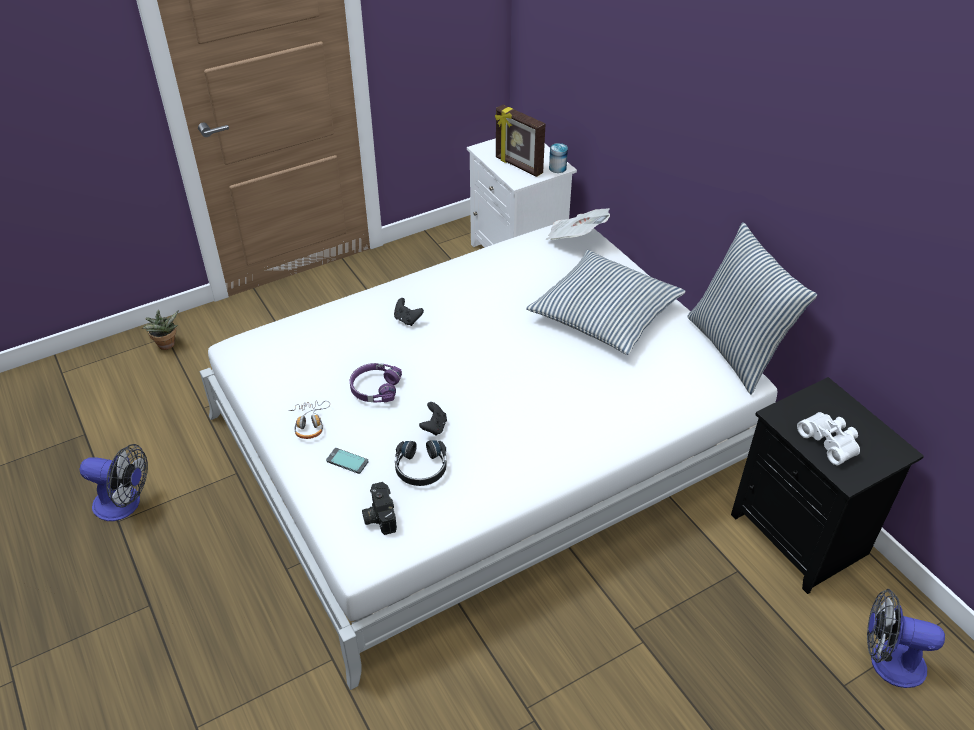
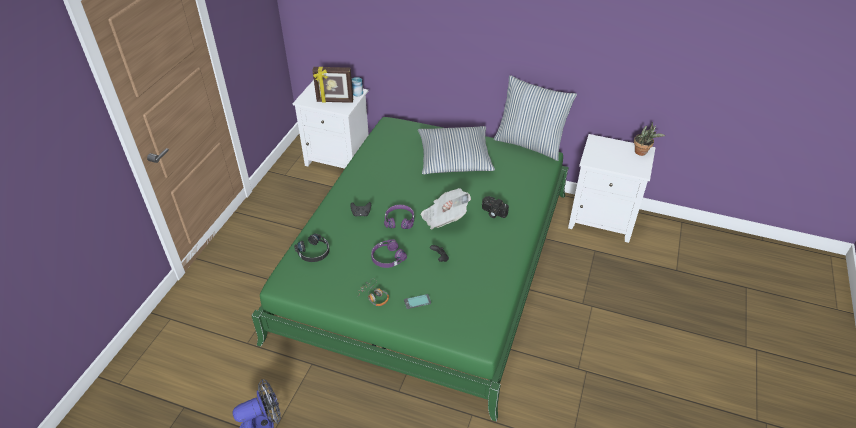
camera: 40 degrees left, 0 degrees up
potted plant [142,310,178,350] -> potted plant moved to [634,122,665,156]
white bed [200,225,777,690] -> green bed [251,117,569,422]
camera [362,482,397,535] -> camera moved to [482,196,509,218]
black headphones [395,440,446,486] -> black headphones moved to [294,233,330,262]
newspaper [546,208,610,240] -> newspaper moved to [421,188,471,229]
black nightstand [731,377,924,594] -> white nightstand [568,134,656,243]
white binoculars [797,412,860,465] -> none
fan [867,589,945,688] -> none
none -> purple headphones [384,205,414,229]

